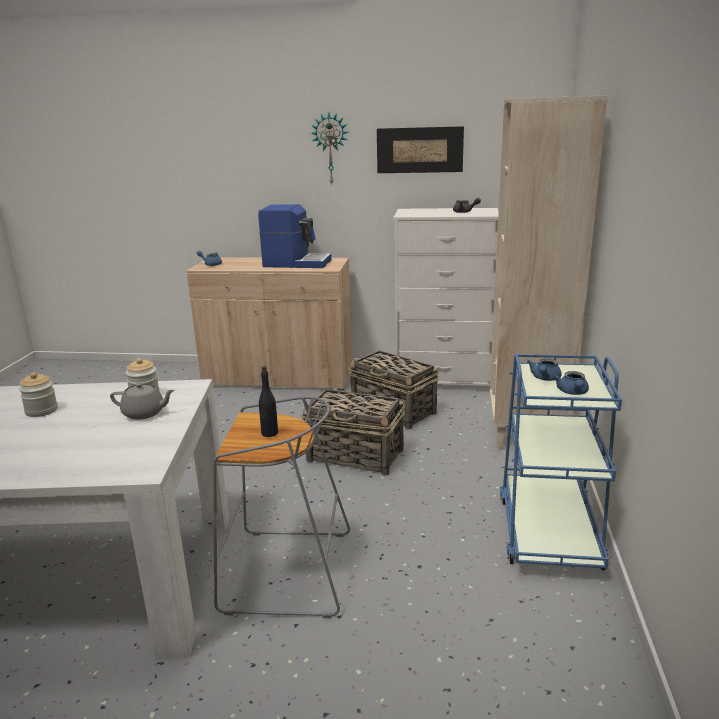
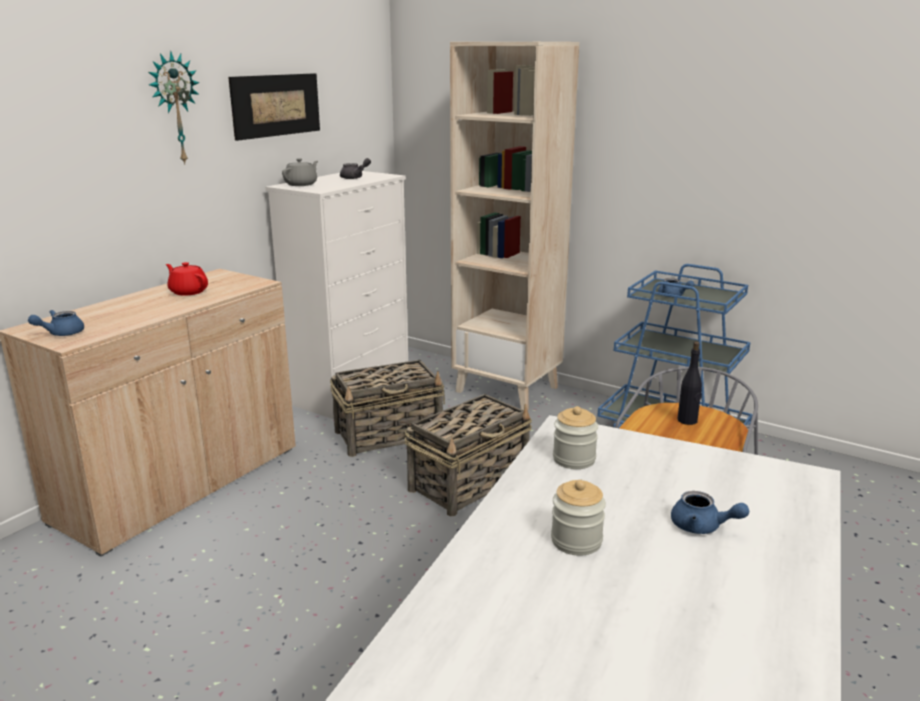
camera: 65 degrees left, 0 degrees up
grey teapot [110,382,175,420] -> grey teapot moved to [282,158,318,186]
coffee machine [258,204,332,268] -> red teapot [166,262,208,296]
blue teapot [553,371,589,395] -> blue teapot moved to [671,491,749,534]

